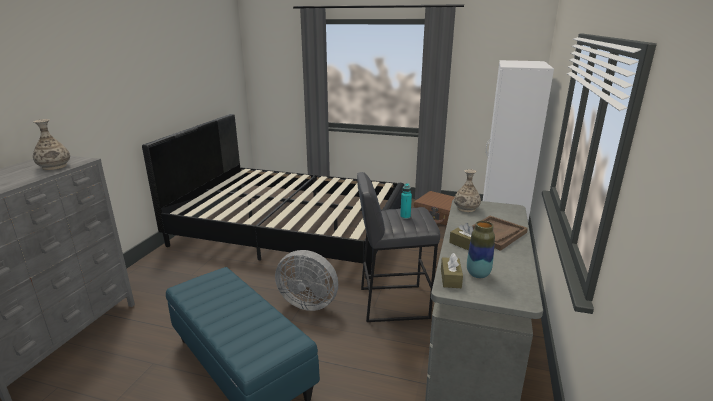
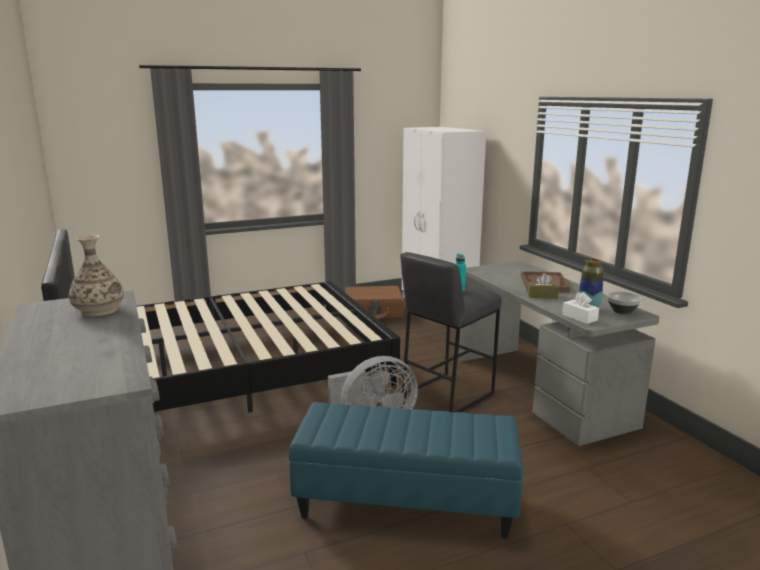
camera: 40 degrees left, 5 degrees down
brown tissue box [441,253,463,288] -> white tissue box [562,292,599,324]
vase [454,169,481,212] -> none
none -> bowl [607,291,642,314]

